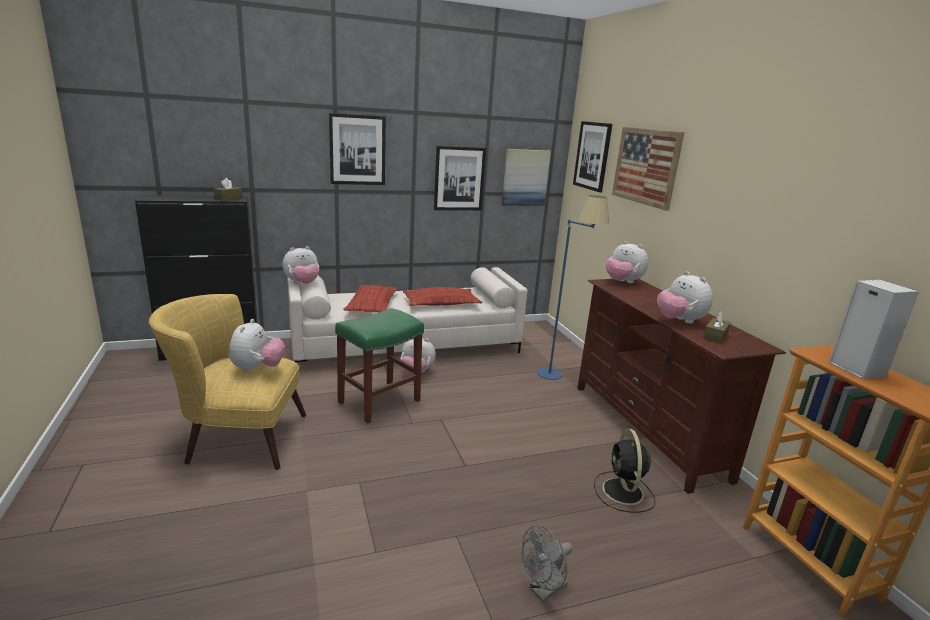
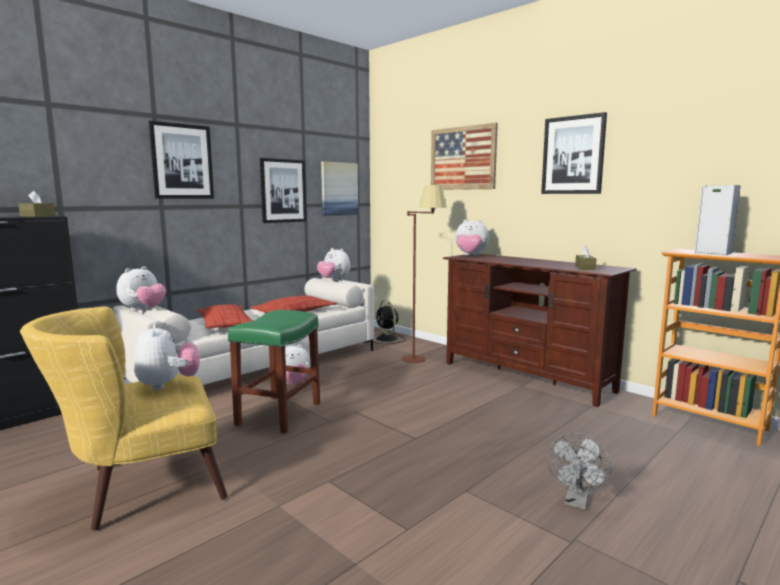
camera: 25 degrees left, 10 degrees down
blue floor lamp [537,195,610,380] -> brown floor lamp [401,185,447,363]
picture [573,121,612,192] -> picture moved to [541,112,607,194]
black fan [594,429,655,512] -> black fan moved to [374,300,406,344]
plush toy [657,271,713,324] -> plush toy moved to [317,248,350,280]

